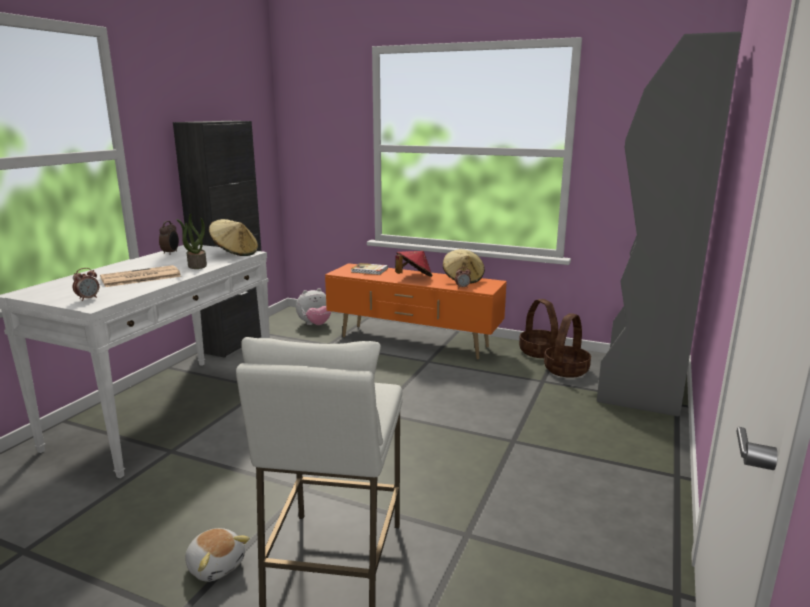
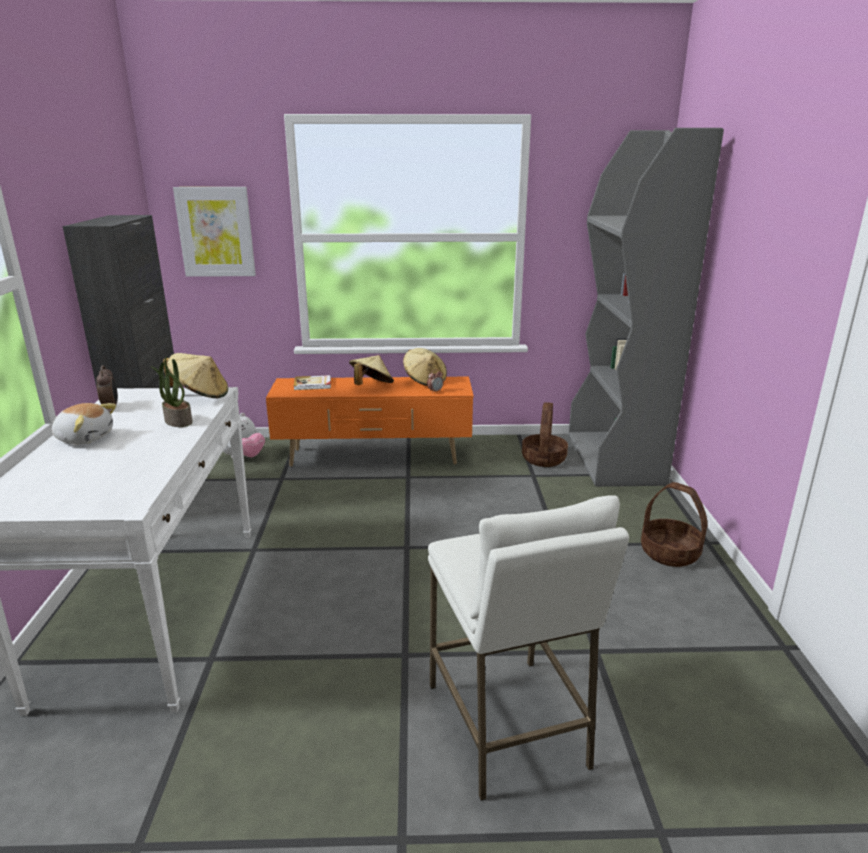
camera: 25 degrees left, 5 degrees up
alarm clock [73,268,99,301] -> none
newspaper [100,265,181,287] -> none
plush toy [185,528,250,582] -> plush toy moved to [52,403,116,445]
red hat [395,251,432,277] -> beige hat [349,355,394,385]
basket [519,299,558,358] -> basket moved to [641,482,707,567]
none -> picture [173,187,256,277]

